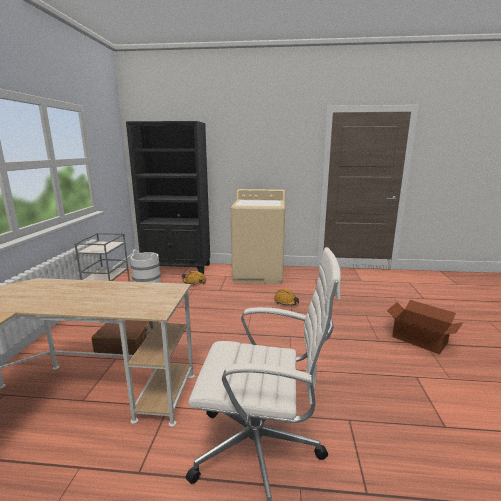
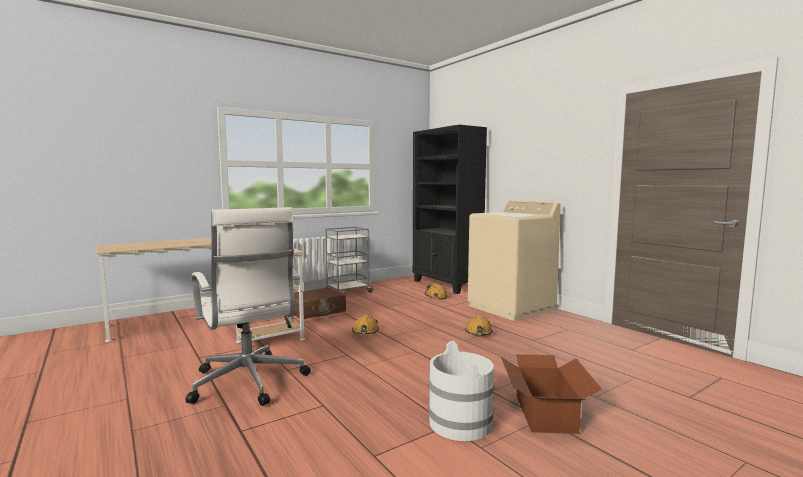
camera: 50 degrees right, 10 degrees down
white bucket [130,249,161,283] -> white bucket moved to [428,341,495,441]
none -> orange hard hat [352,314,379,334]

